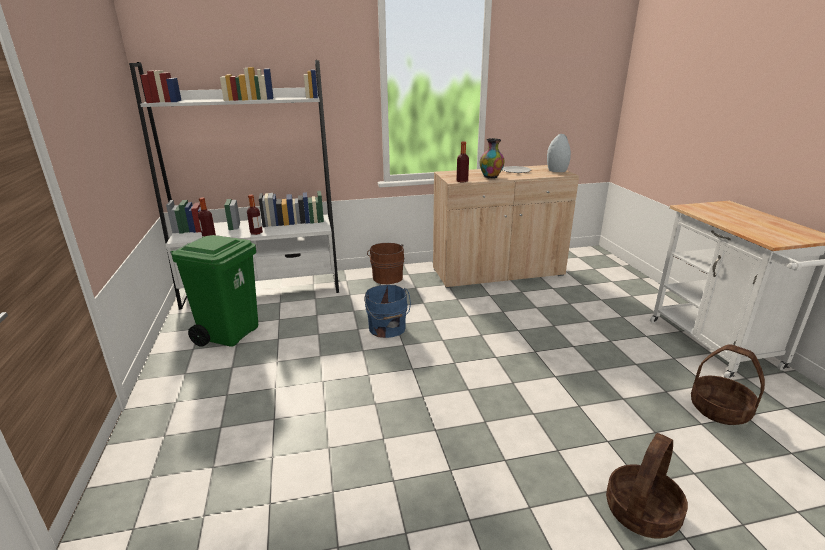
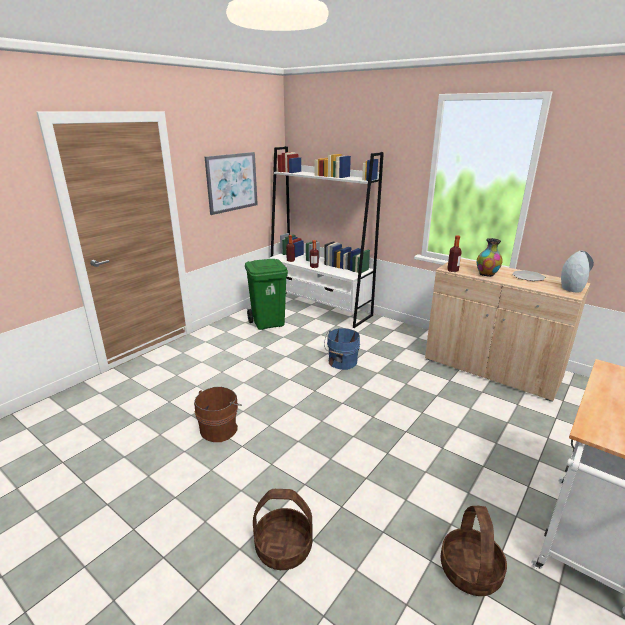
camera: 50 degrees right, 0 degrees up
brown bucket [367,243,405,284] -> brown bucket moved to [194,387,242,442]
none -> picture [205,152,258,215]

